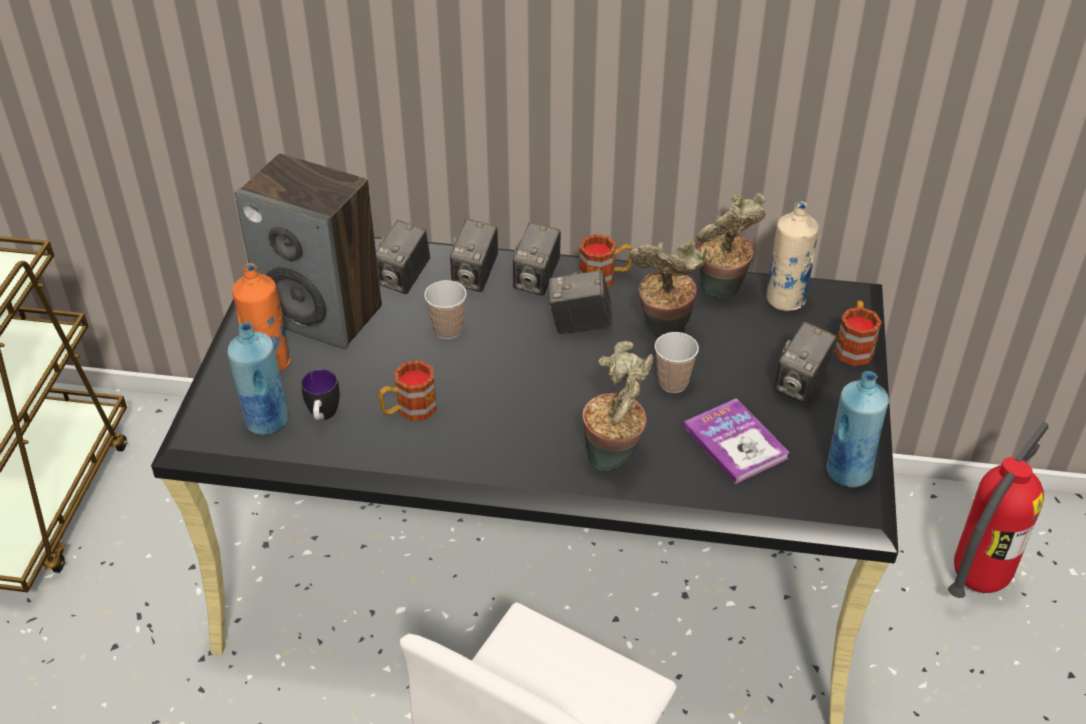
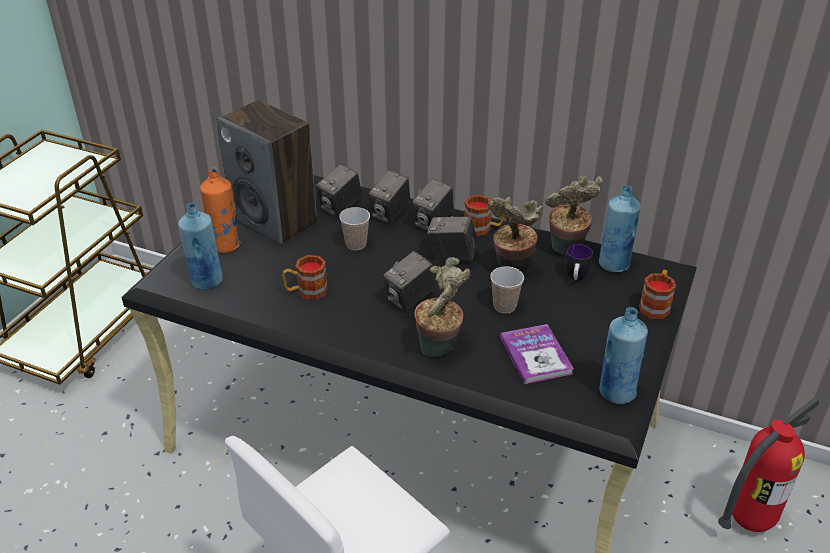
camera: 15 degrees right, 5 degrees down
mug [301,369,340,420] -> mug moved to [565,244,593,281]
beige bottle [766,201,819,311] -> blue bottle [599,185,641,272]
camera [774,322,836,403] -> camera moved to [383,251,436,312]

